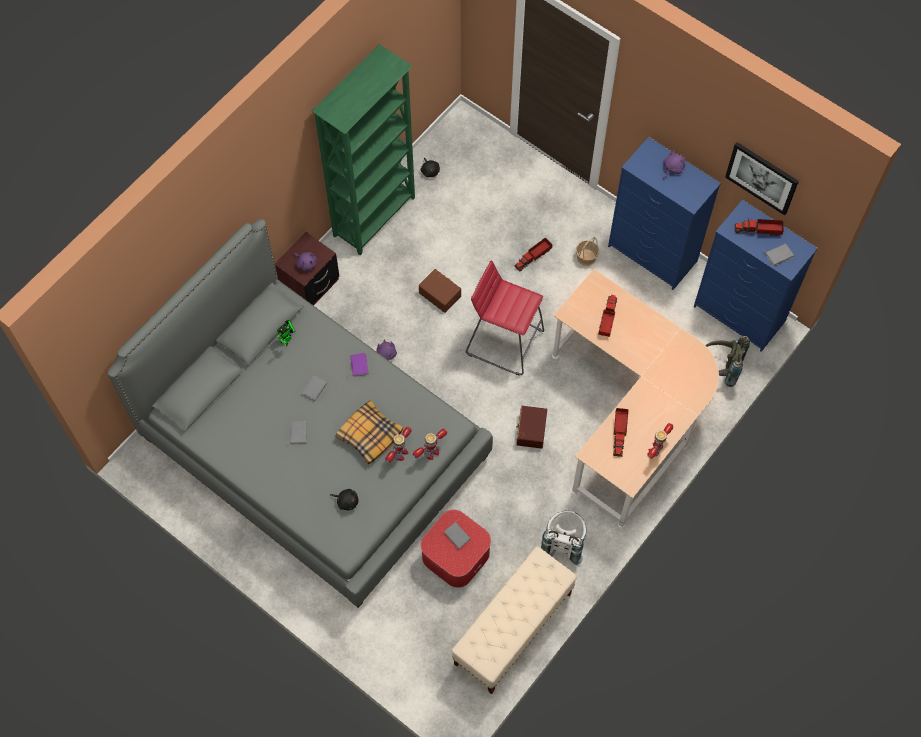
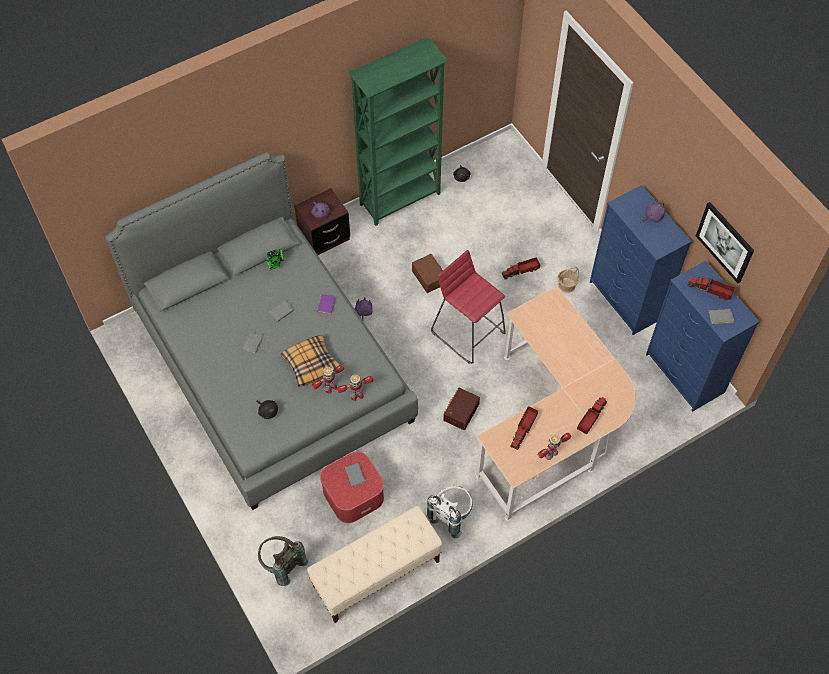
camera: 20 degrees right, 5 degrees down
toy truck [598,295,617,337] -> toy truck moved to [577,397,607,434]
grey backpack [705,336,750,387] -> grey backpack moved to [258,536,309,586]

